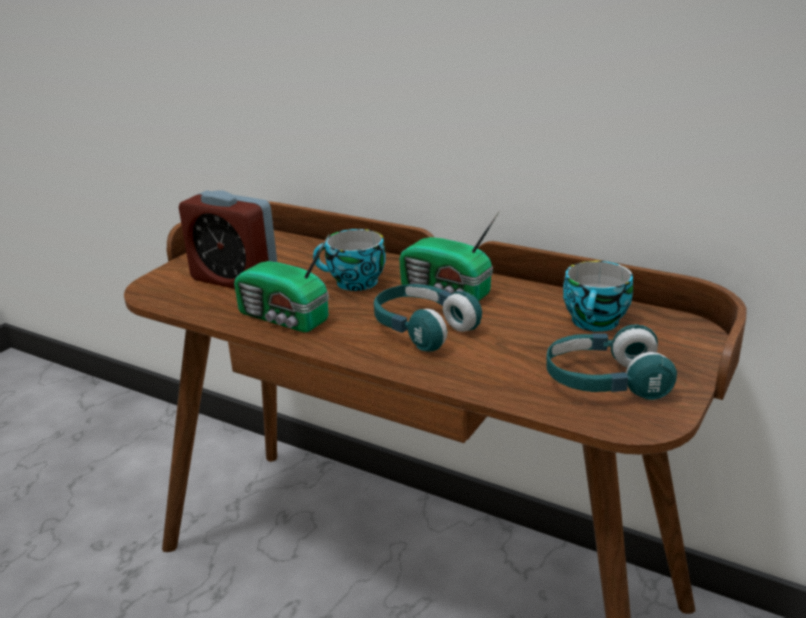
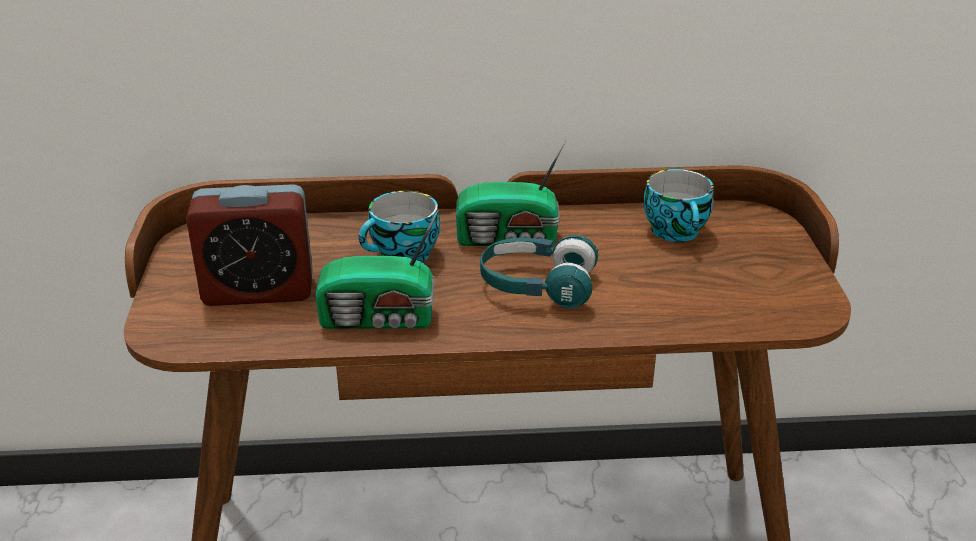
camera: 35 degrees left, 5 degrees up
turquoise headphones [546,324,677,400] -> none

